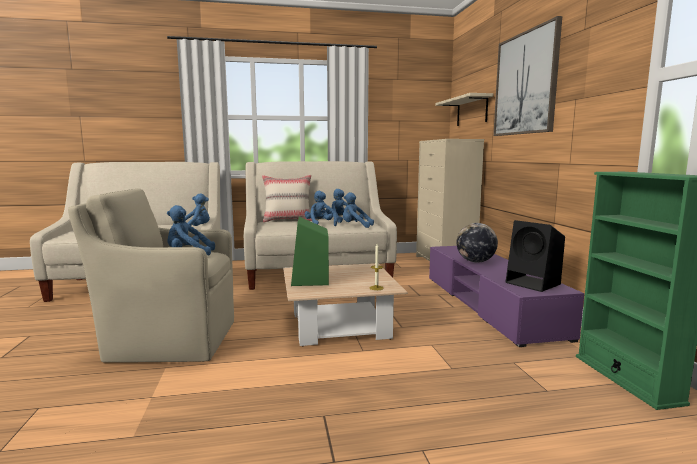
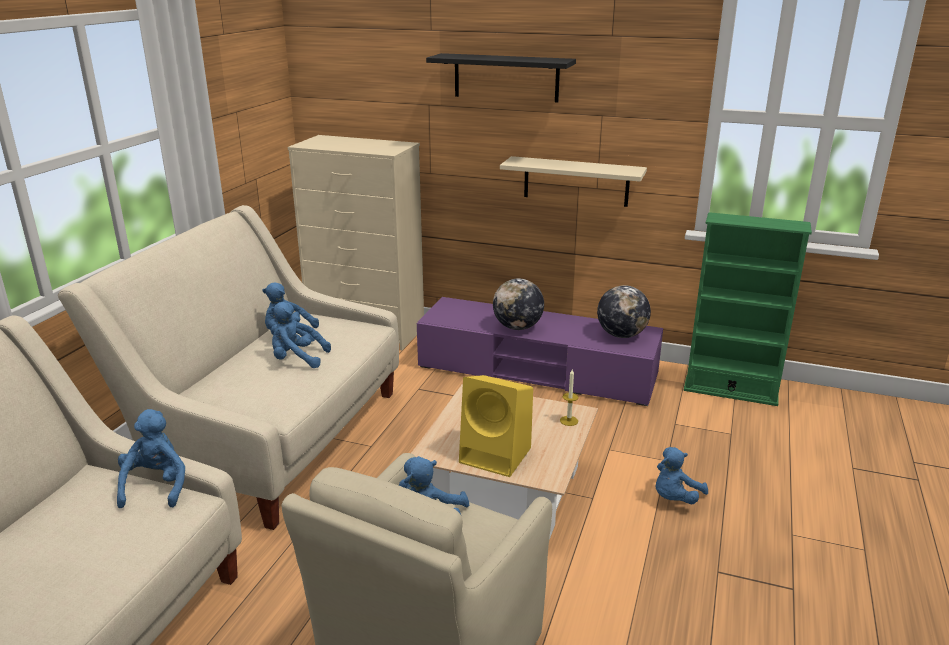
camera: 60 degrees left, 15 degrees up
beige pillow [262,175,312,222] -> none
green speaker [291,217,329,286] -> yellow speaker [459,375,533,477]
blue plush toy [343,192,374,228] -> blue plush toy moved to [656,447,708,504]
beige shelf [435,93,493,126] -> beige shelf moved to [500,156,647,207]
picture [493,16,562,136] -> black shelf [426,53,576,103]
black speaker [506,220,565,292] -> globe [597,285,651,338]

